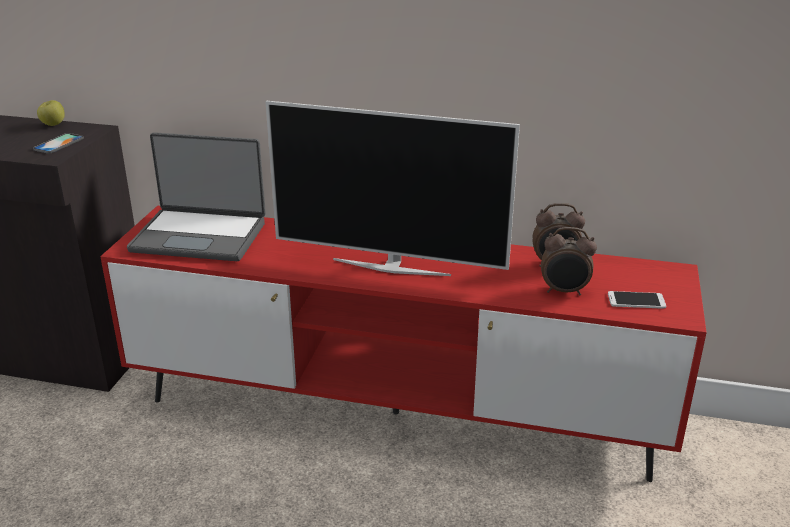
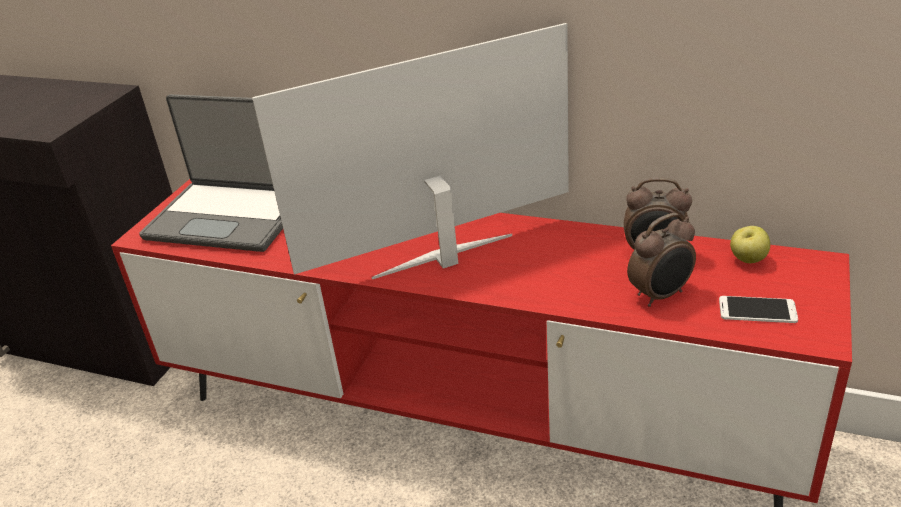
camera: 10 degrees right, 5 degrees up
phone [33,133,84,154] -> none
apple [37,100,65,126] -> apple moved to [730,226,770,263]
television [265,101,520,276] -> television turned 135 degrees clockwise [252,23,569,279]
alarm clock [541,227,597,296] -> alarm clock turned 45 degrees counterclockwise [627,213,696,307]

